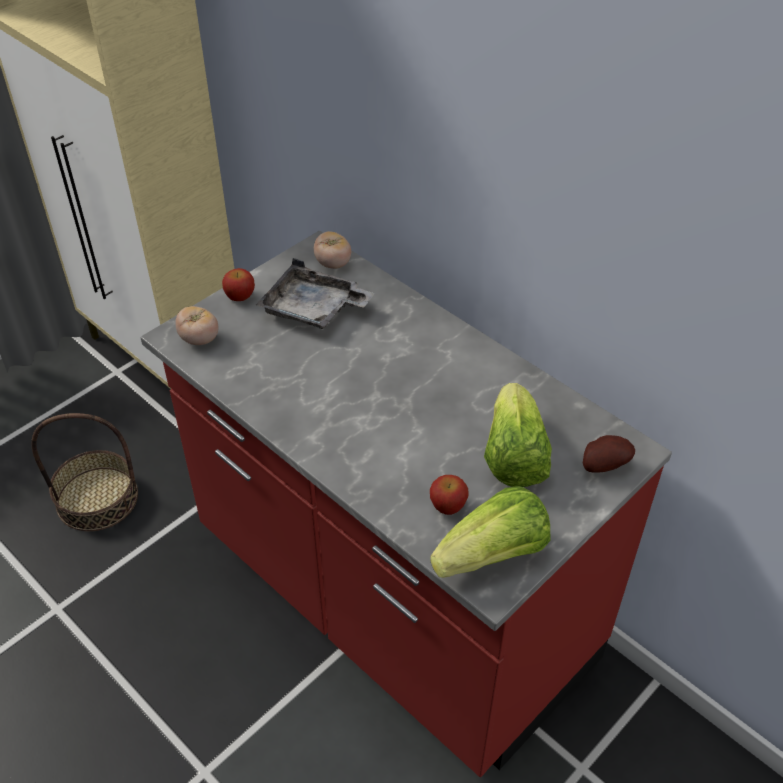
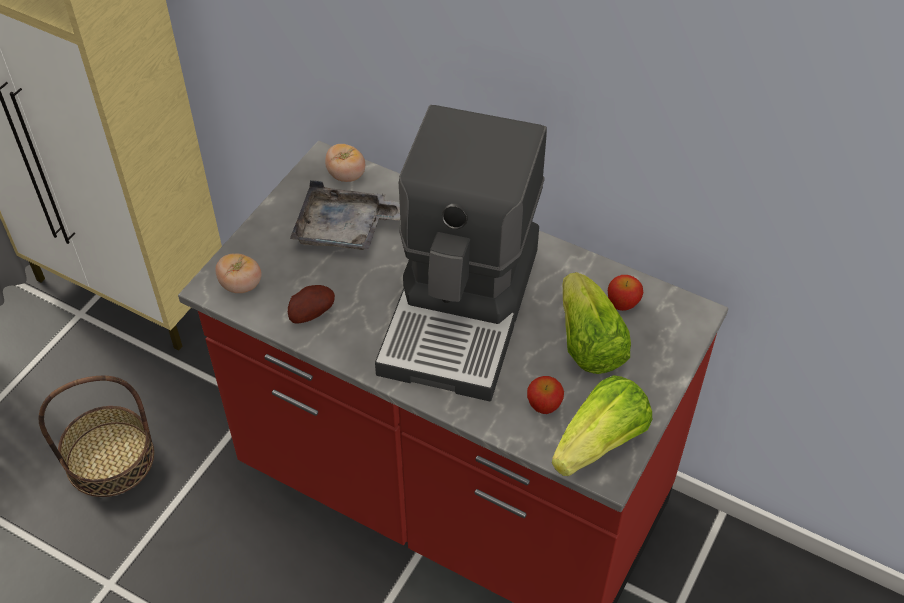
camera: 15 degrees left, 5 degrees up
apple [222,268,255,301] -> apple moved to [608,275,643,311]
potato [583,435,635,473] -> potato moved to [288,285,335,324]
none -> coffee machine [375,105,547,402]

